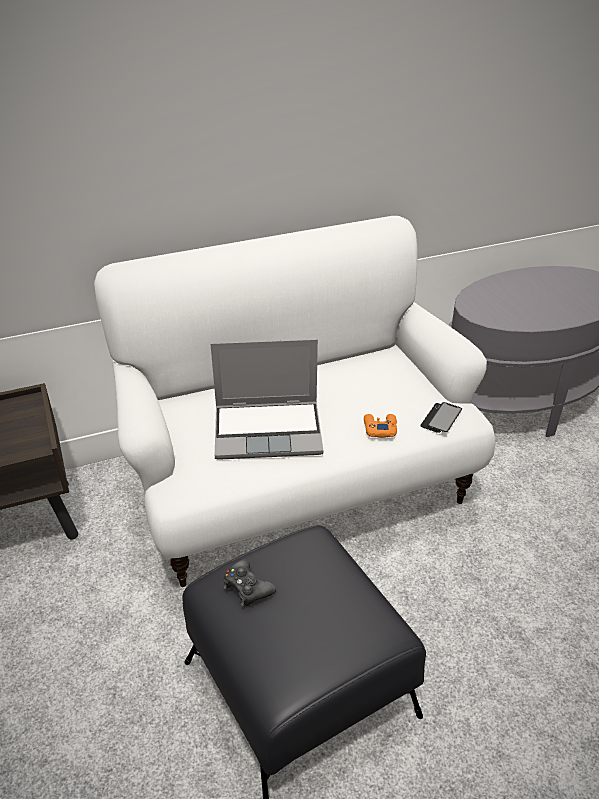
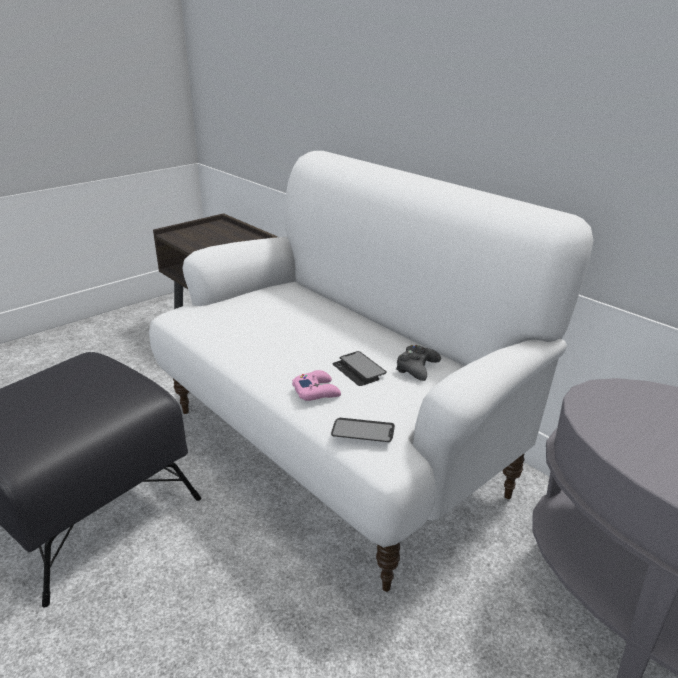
camera: 70 degrees right, 10 degrees down
laptop [210,339,323,460] -> none
black game controller [223,559,276,607] -> black game controller moved to [396,345,441,381]
orange game controller [364,414,397,438] -> pink game controller [292,370,341,401]
none -> phone [333,351,387,386]

